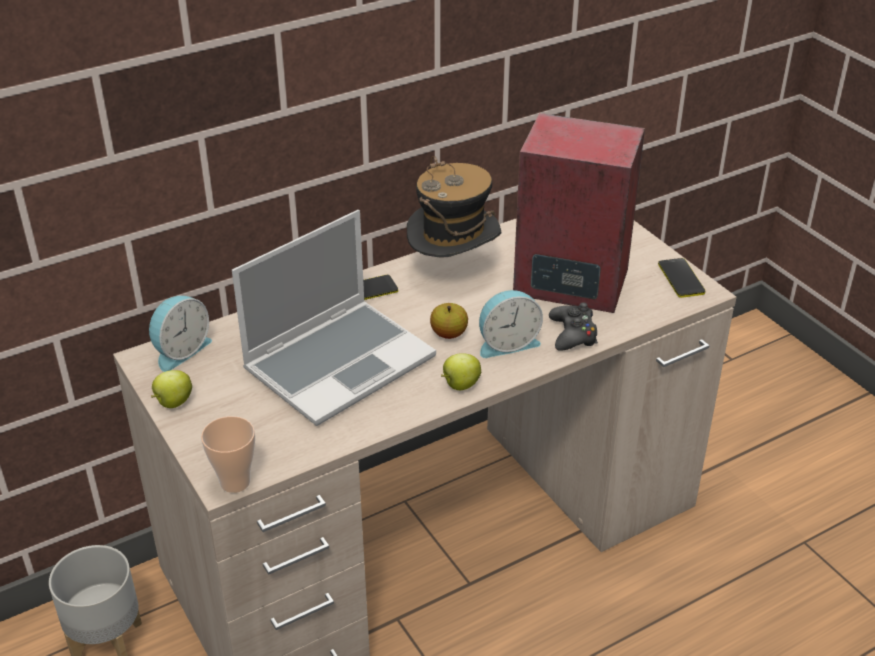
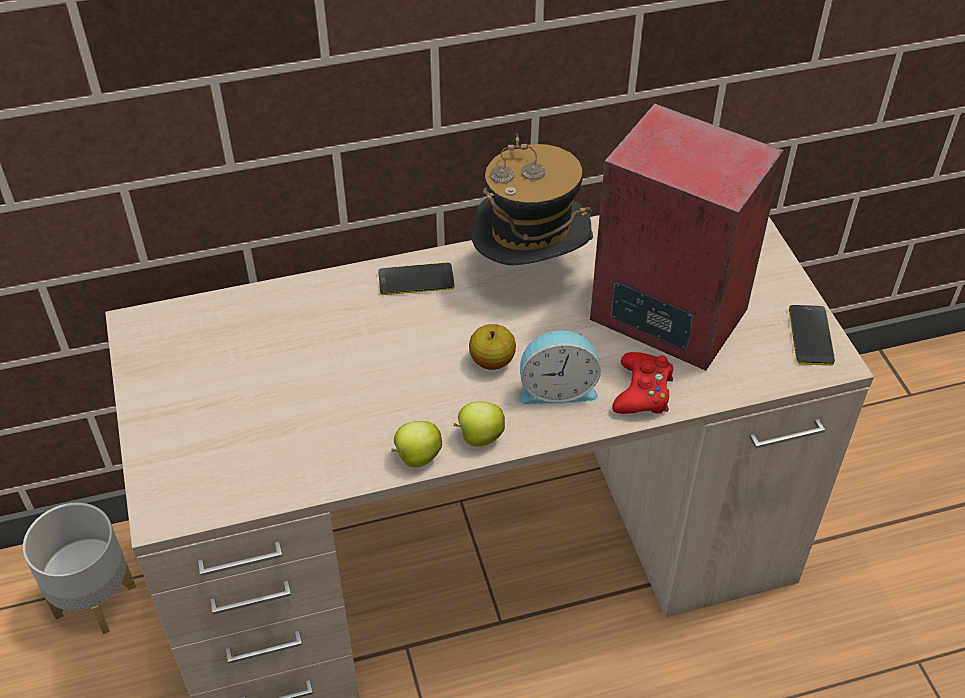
camera: 15 degrees right, 10 degrees up
alarm clock [149,296,212,372] -> none
apple [151,370,192,408] -> apple moved to [391,421,442,468]
cup [201,416,255,493] -> none
laptop [232,210,436,426] -> none
black game controller [549,302,598,351] -> red game controller [612,352,673,414]

